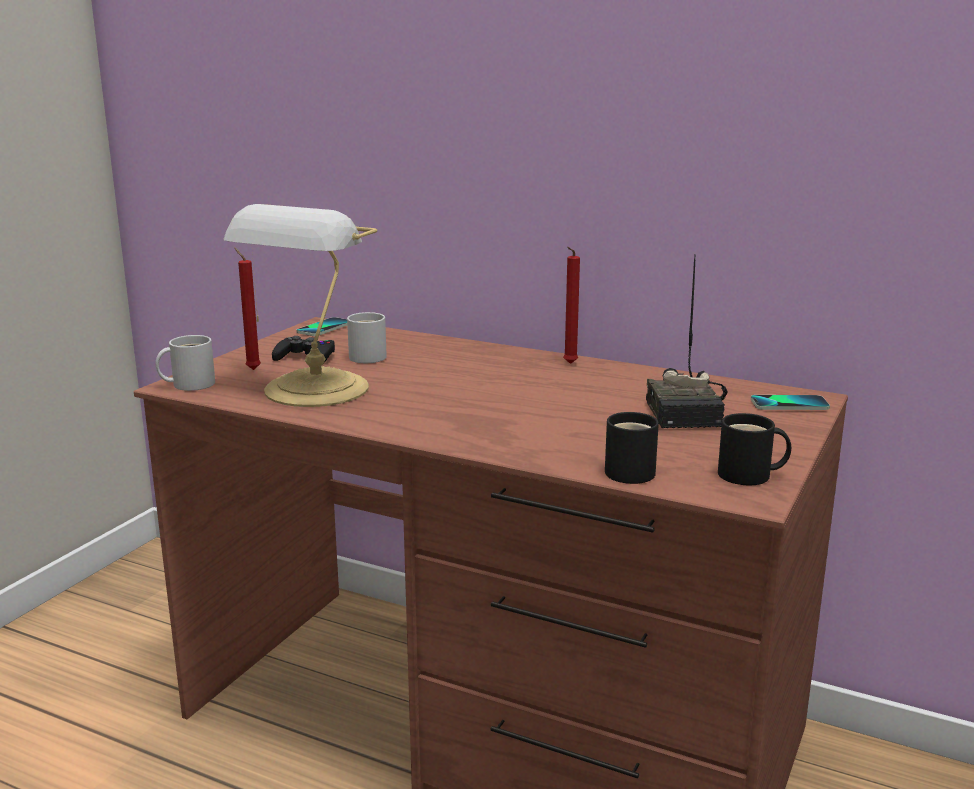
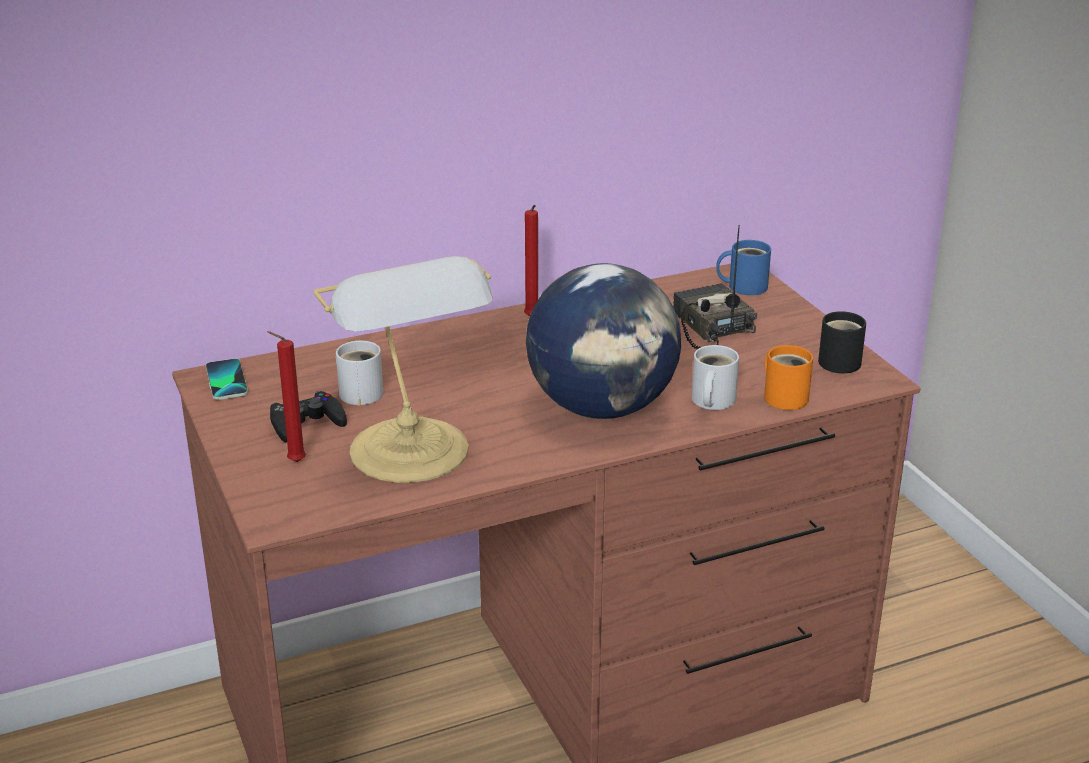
camera: 50 degrees left, 10 degrees up
white mug [156,335,215,391] -> white mug moved to [692,345,739,410]
black mug [605,412,659,484] -> orange mug [764,345,813,410]
radio [646,254,727,428] -> radio turned 150 degrees counterclockwise [673,225,757,349]
phone [751,395,830,410] -> blue mug [716,240,771,295]
none -> globe [526,263,681,419]

